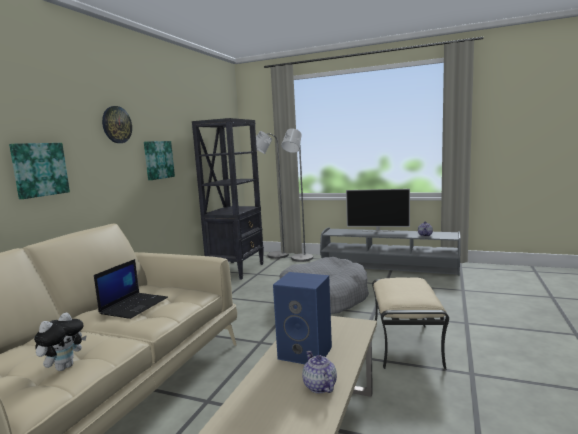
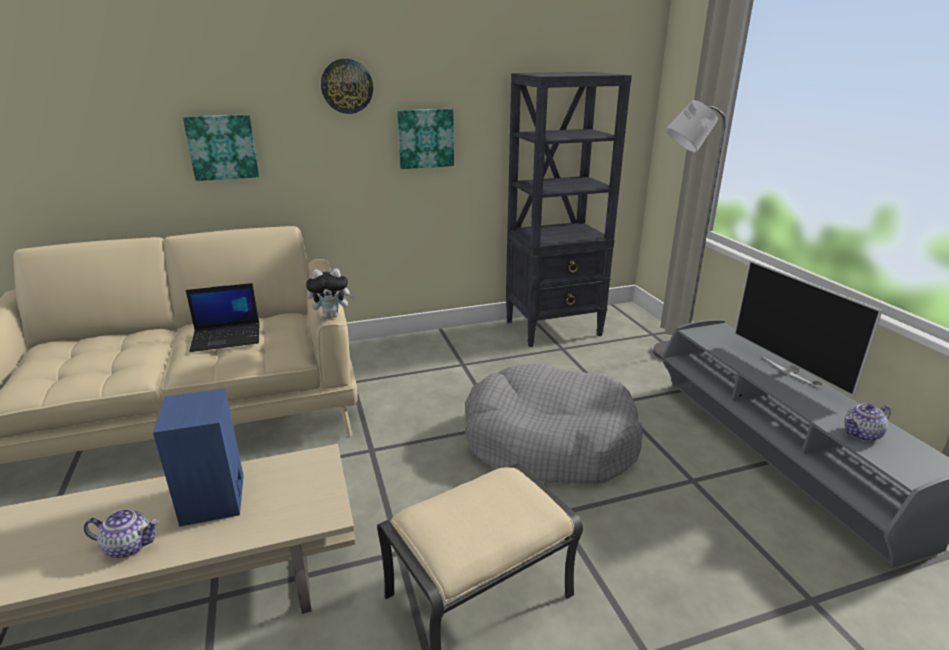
camera: 50 degrees right, 15 degrees up
plush toy [34,313,87,371] -> plush toy moved to [306,268,355,318]
grey floor lamp [250,131,289,259] -> none
teapot [302,351,337,393] -> teapot turned 60 degrees clockwise [84,509,160,558]

